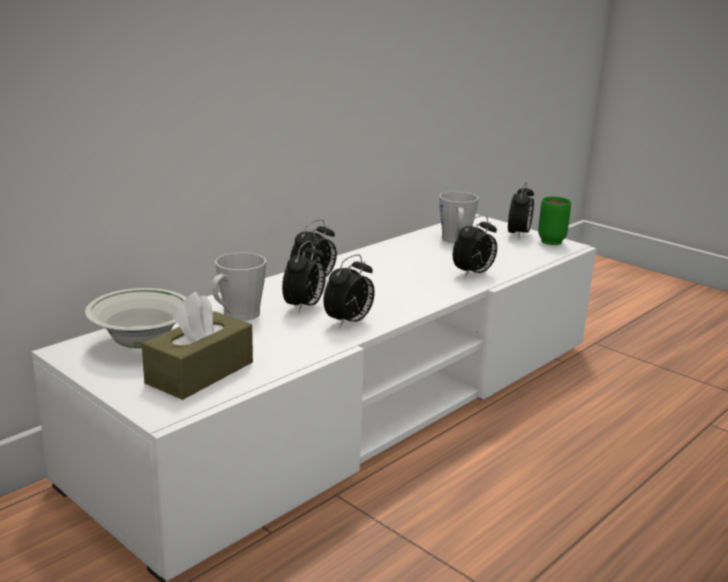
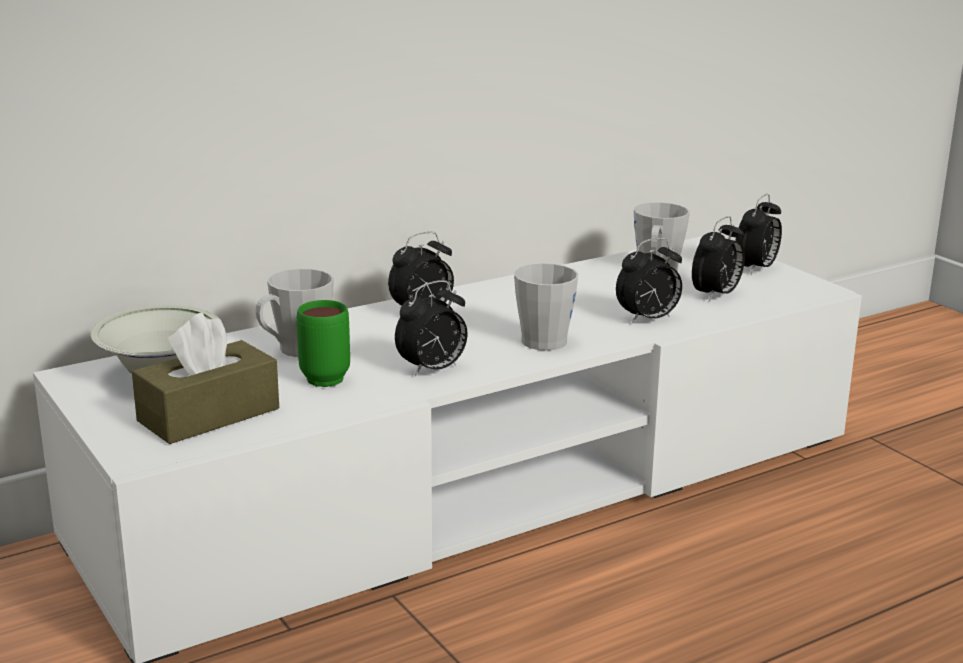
camera: 15 degrees right, 0 degrees up
alarm clock [282,241,326,313] -> alarm clock moved to [692,216,745,302]
green mug [538,197,571,245] -> green mug moved to [297,300,350,387]
none -> grey mug [514,264,579,351]

